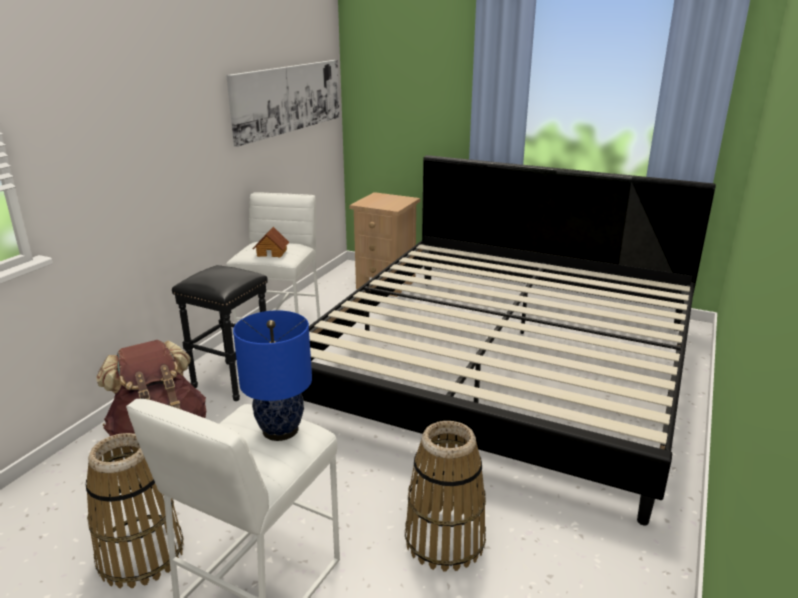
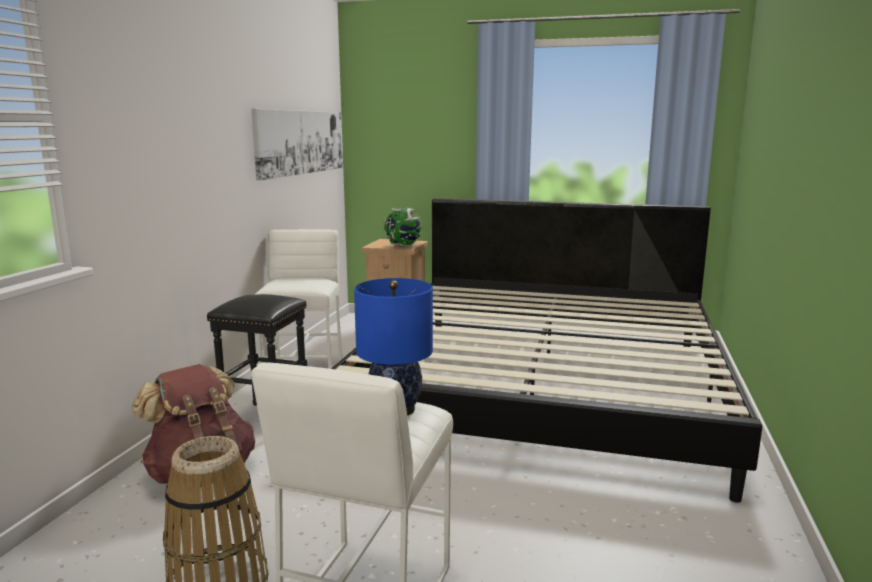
camera: 10 degrees left, 10 degrees down
toy house [253,227,289,258] -> none
basket [405,421,486,572] -> none
none -> globe [383,208,422,247]

